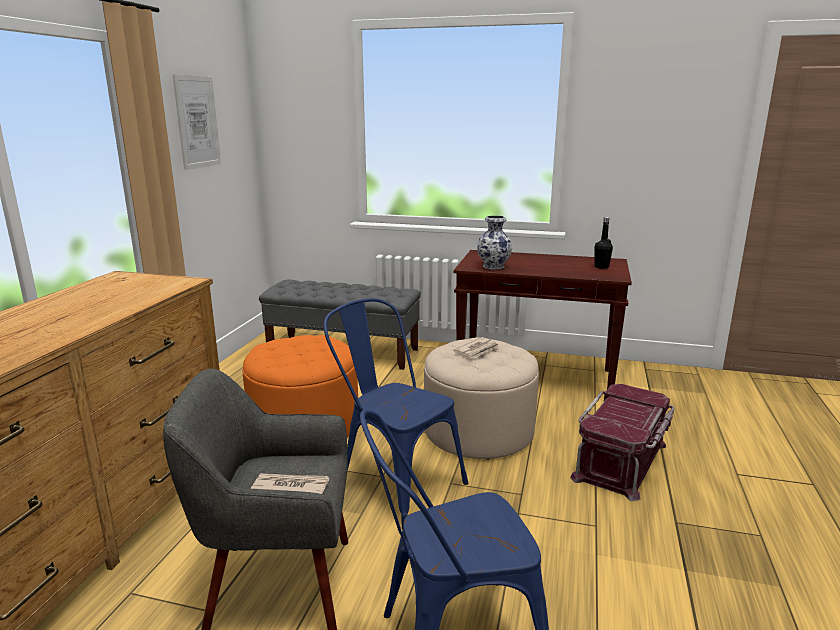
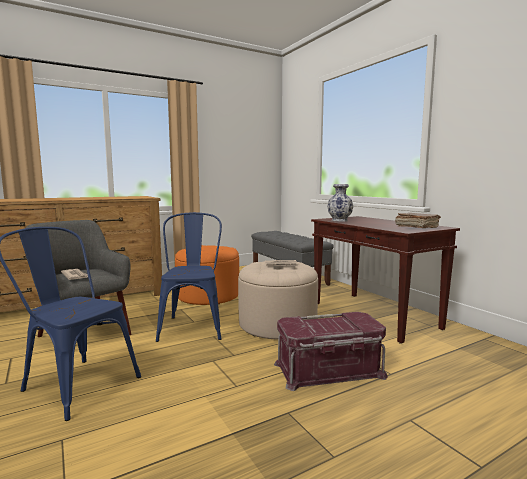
camera: 45 degrees right, 10 degrees down
picture [172,74,221,170] -> none
black bottle [594,217,613,269] -> brown book [395,213,441,228]

